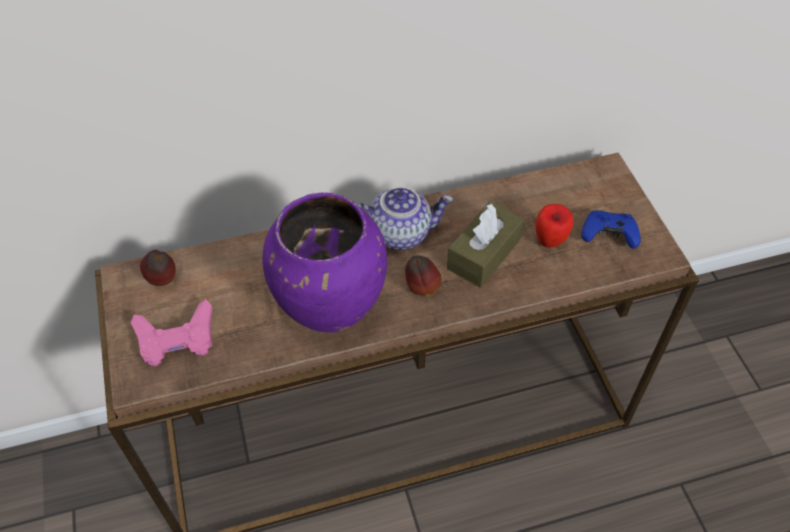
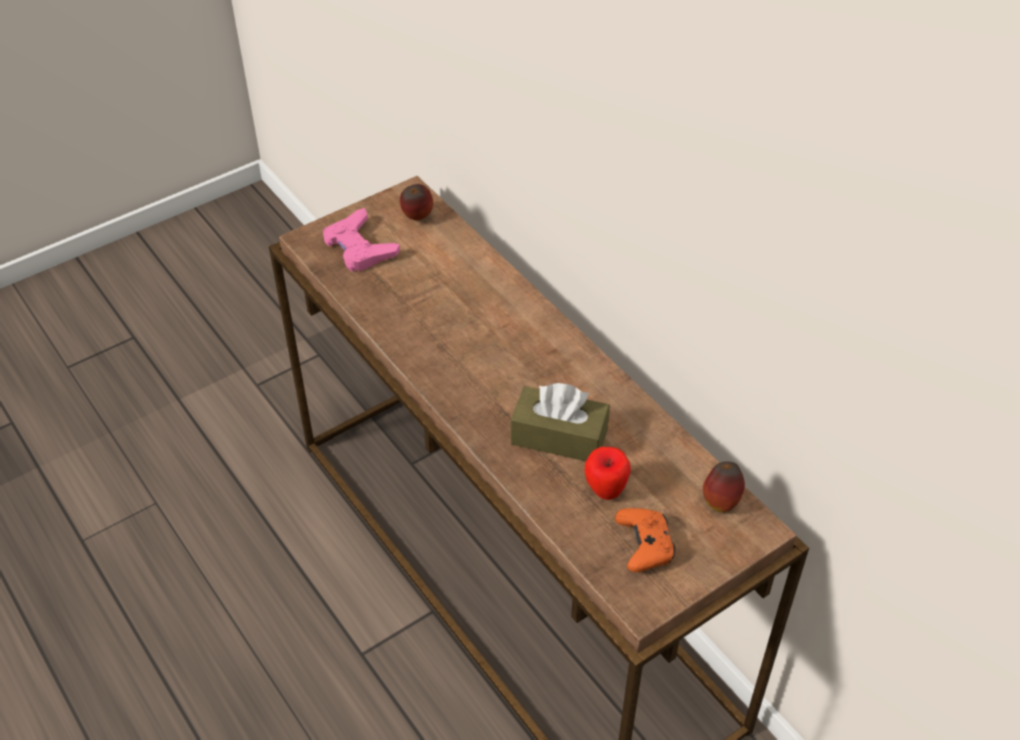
camera: 70 degrees right, 5 degrees down
purple vase [263,193,387,333] -> none
teapot [357,186,454,250] -> none
apple [405,255,442,297] -> apple moved to [703,461,745,512]
blue game controller [581,210,641,249] -> orange game controller [615,508,675,572]

